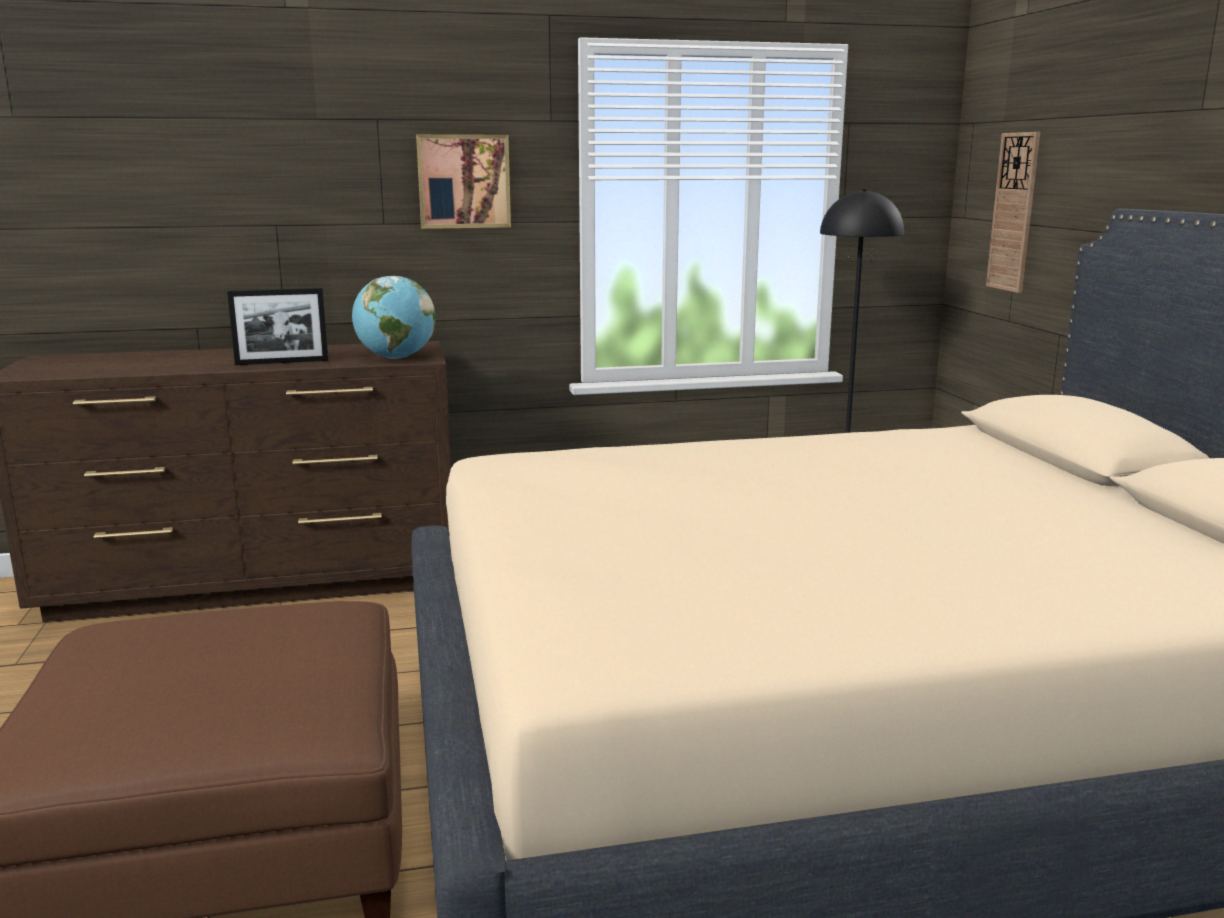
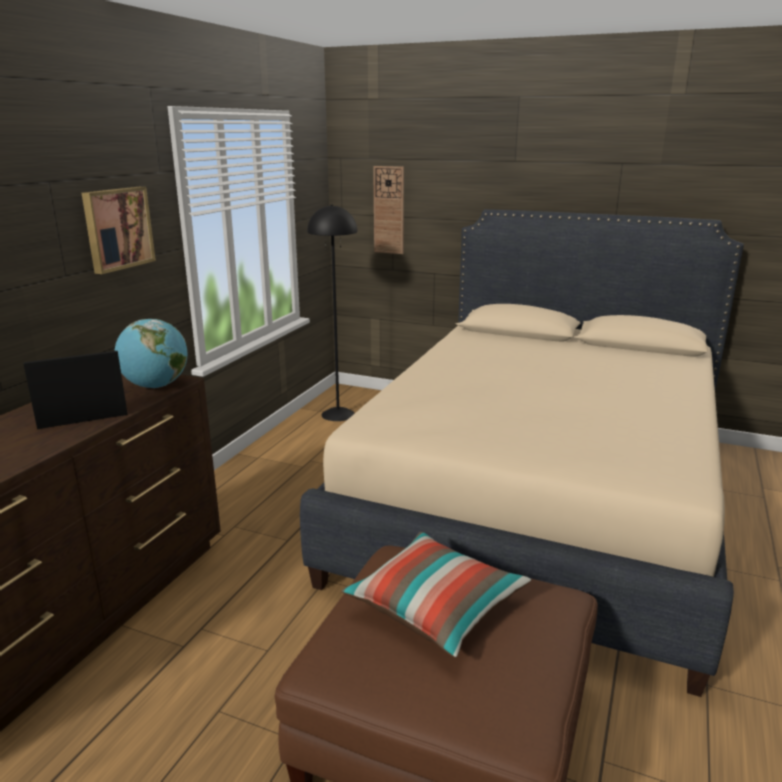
camera: 55 degrees left, 5 degrees up
picture frame [227,288,328,365] -> picture frame turned 135 degrees counterclockwise [23,351,128,429]
none -> pillow [341,532,531,658]

